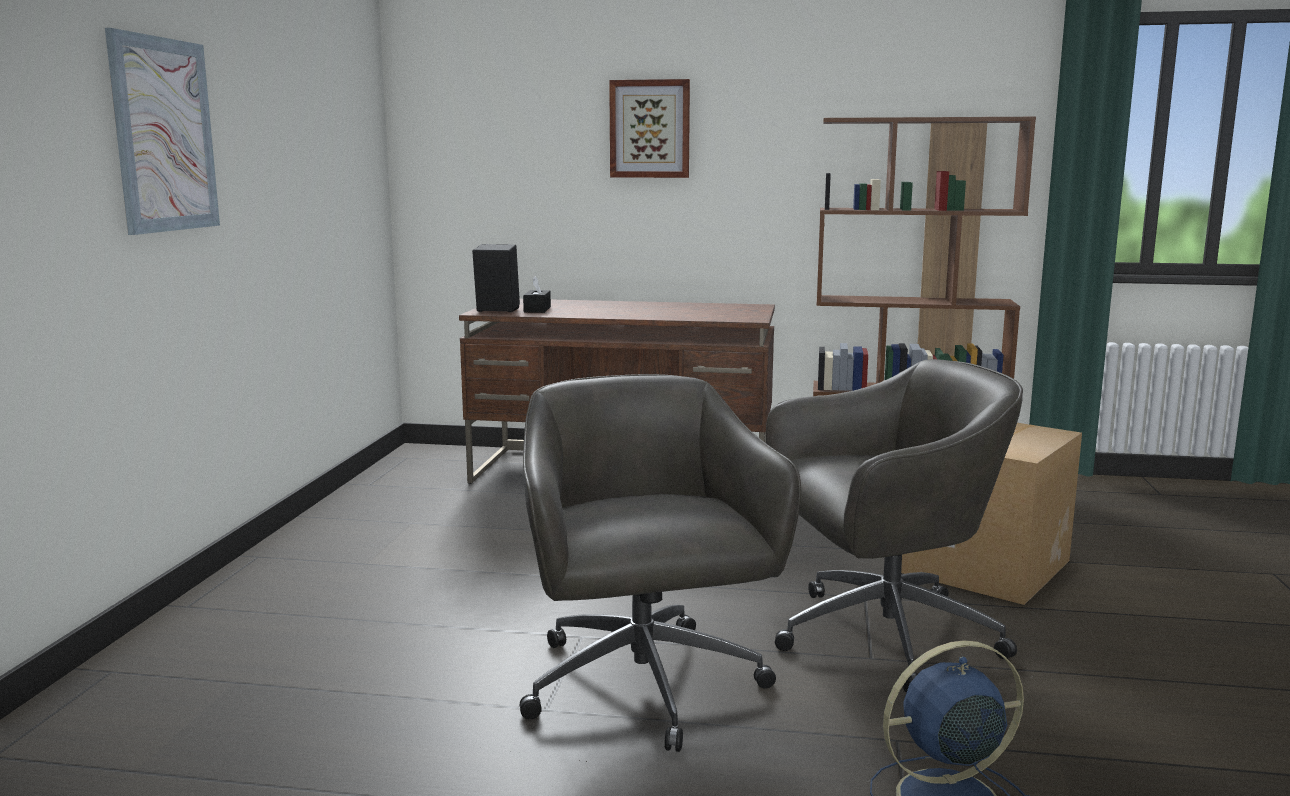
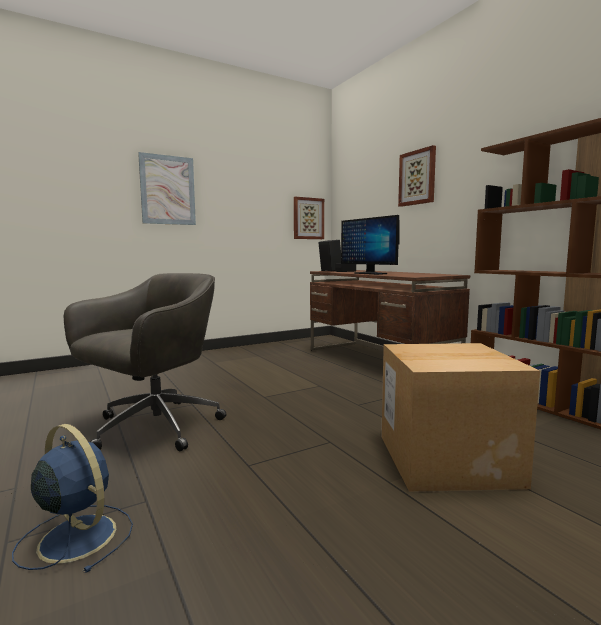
camera: 50 degrees right, 5 degrees down
grey office chair [766,359,1023,693] -> none
none -> picture [294,197,324,239]
none -> monitor [341,215,400,275]

